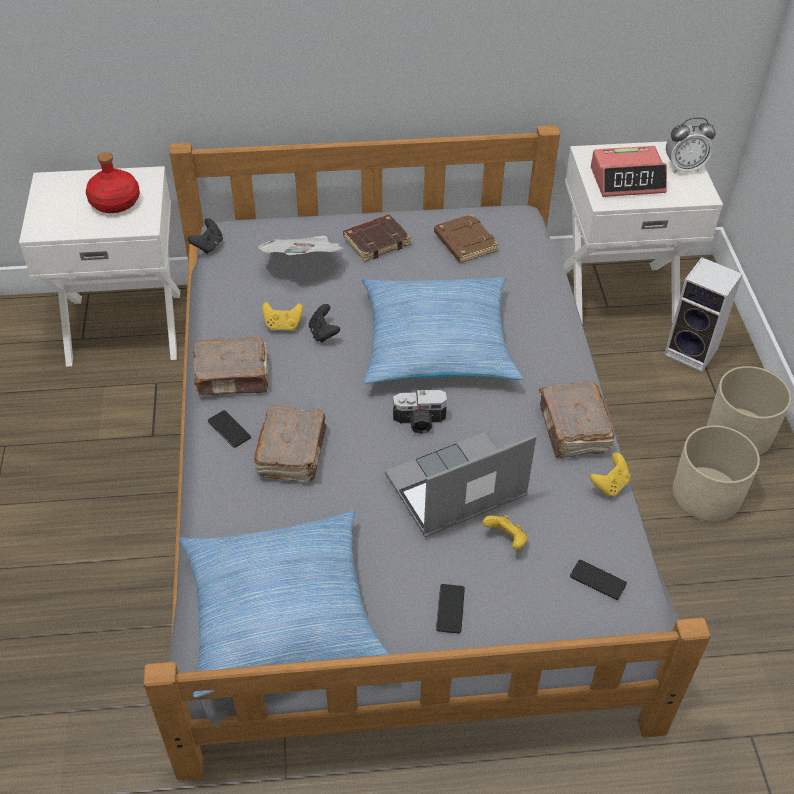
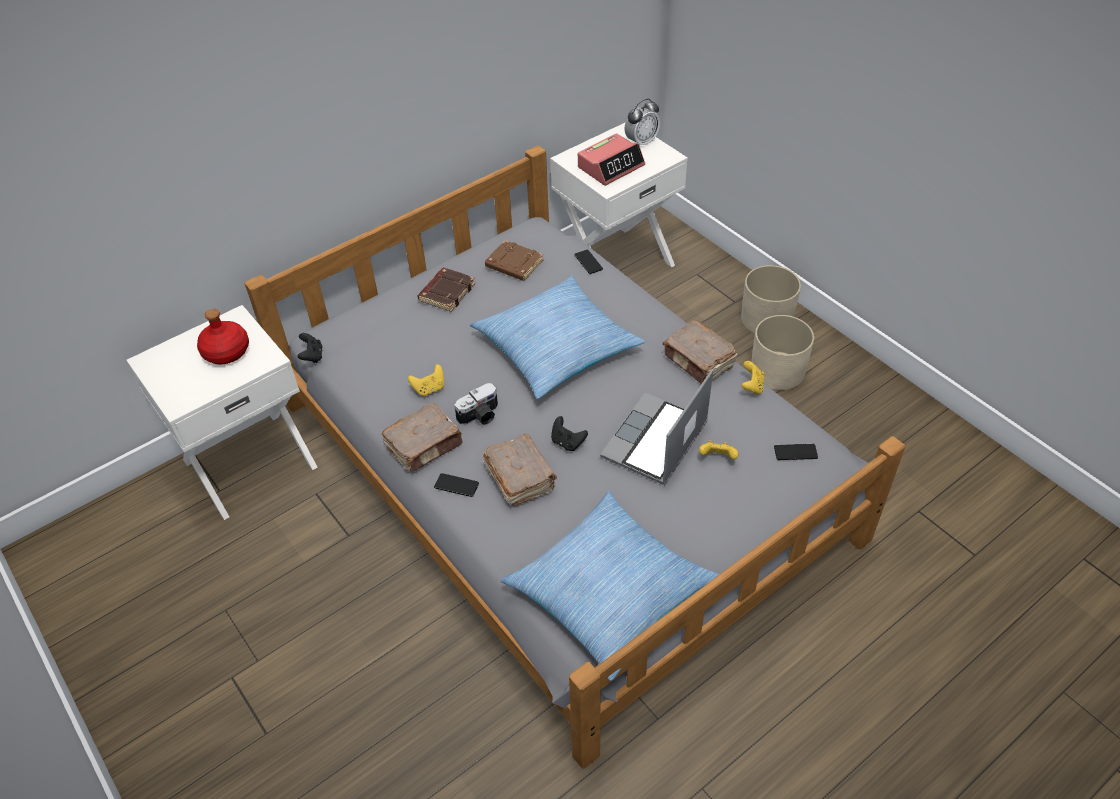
camera: 30 degrees left, 0 degrees up
newspaper [258,236,344,255] -> none
black game controller [309,304,340,343] -> black game controller moved to [551,416,588,451]
camera [393,390,447,434] -> camera moved to [454,383,498,425]
phone [436,584,465,633] -> phone moved to [574,250,603,274]
speaker [664,257,743,372] -> none

